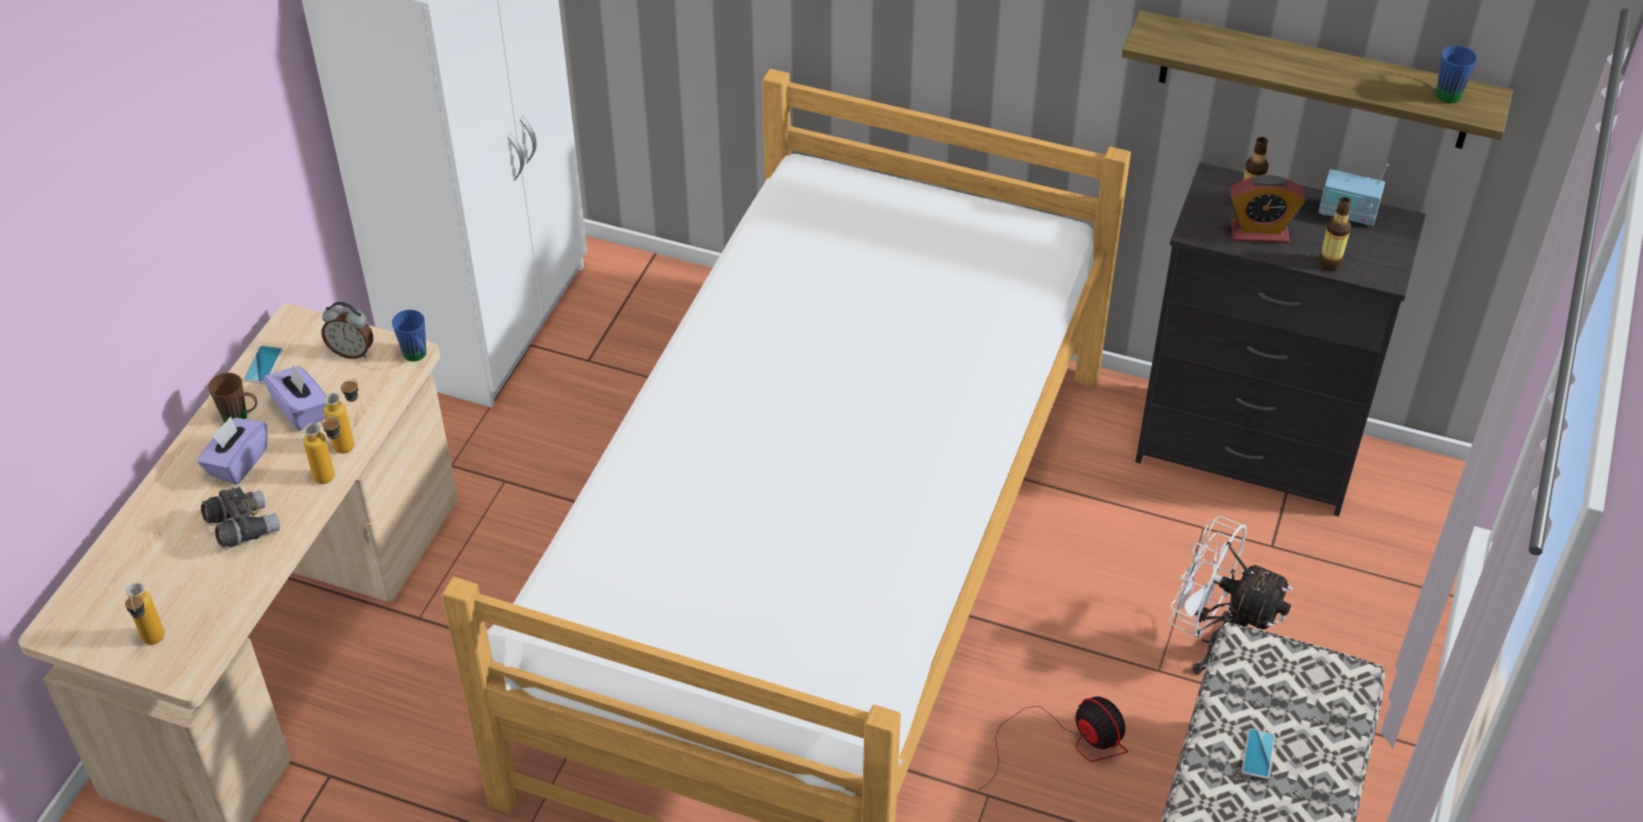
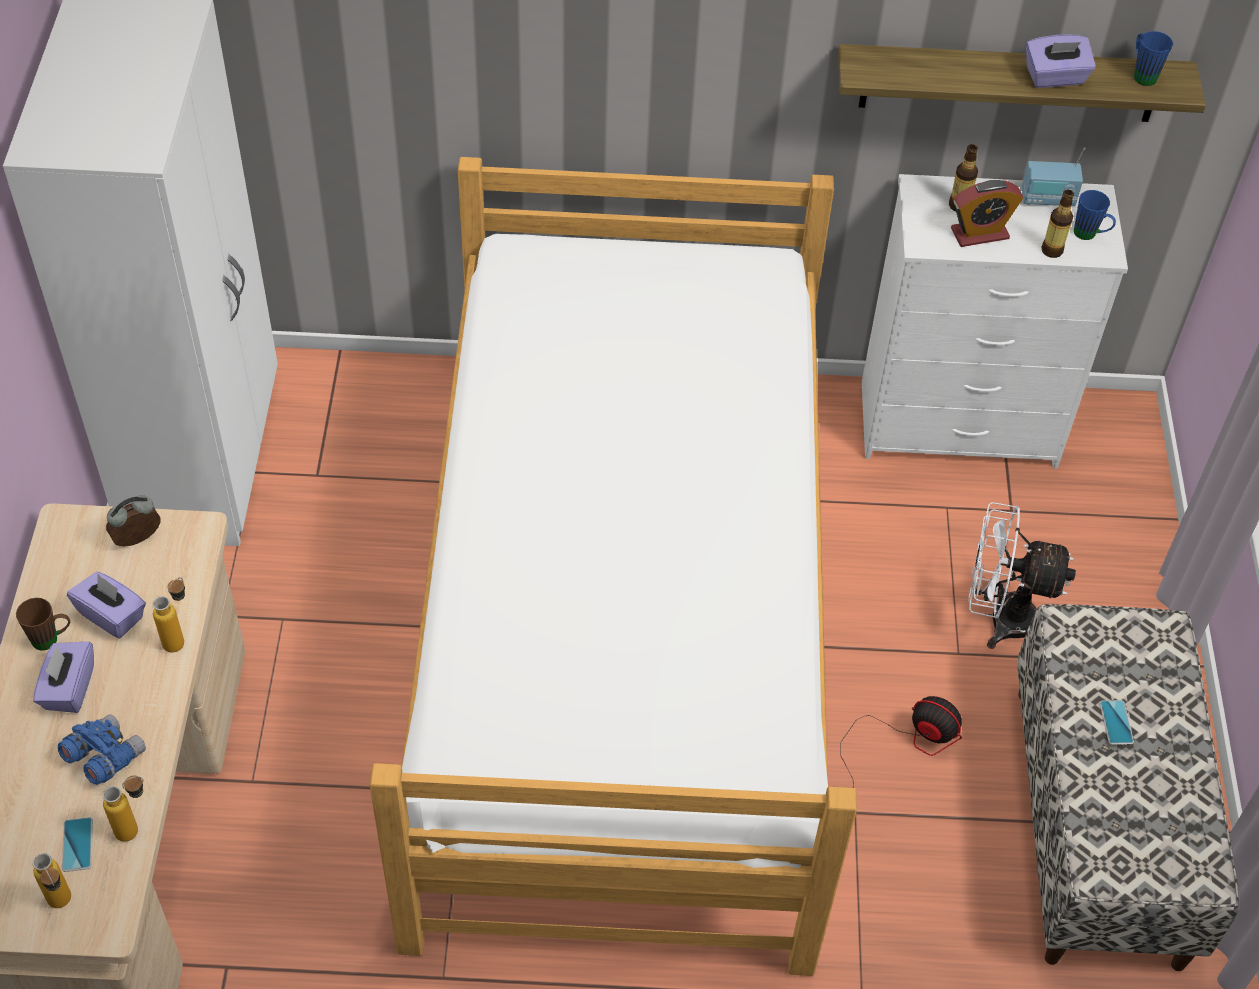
camera: 20 degrees left, 5 degrees up
grey binoculars [201,487,280,547] -> blue binoculars [58,714,146,785]
phone [244,346,283,384] -> phone moved to [62,817,93,872]
bottle [303,417,341,484] -> bottle moved to [103,776,144,842]
alarm clock [321,302,373,359] -> alarm clock turned 150 degrees clockwise [106,495,161,547]
blue mug [392,310,426,362] -> blue mug moved to [1074,190,1116,240]
black dresser [1135,162,1426,516] -> white dresser [862,174,1128,469]
none -> purple tissue box [1026,35,1096,88]

